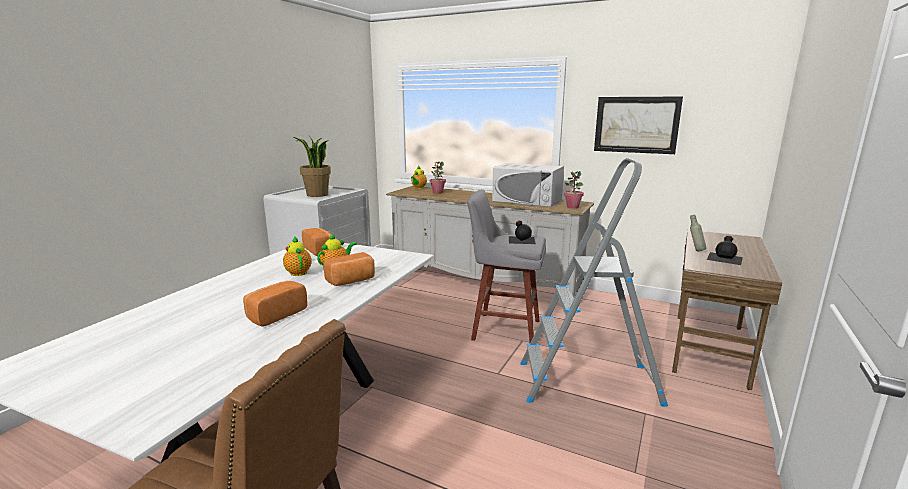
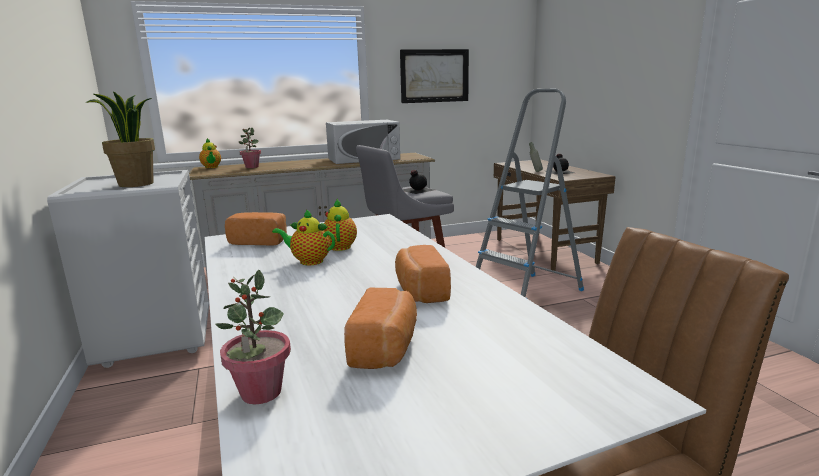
camera: 45 degrees left, 0 degrees up
bread [324,252,375,286] -> bread moved to [344,288,417,369]
potted plant [564,171,584,209] -> potted plant moved to [216,270,291,404]

